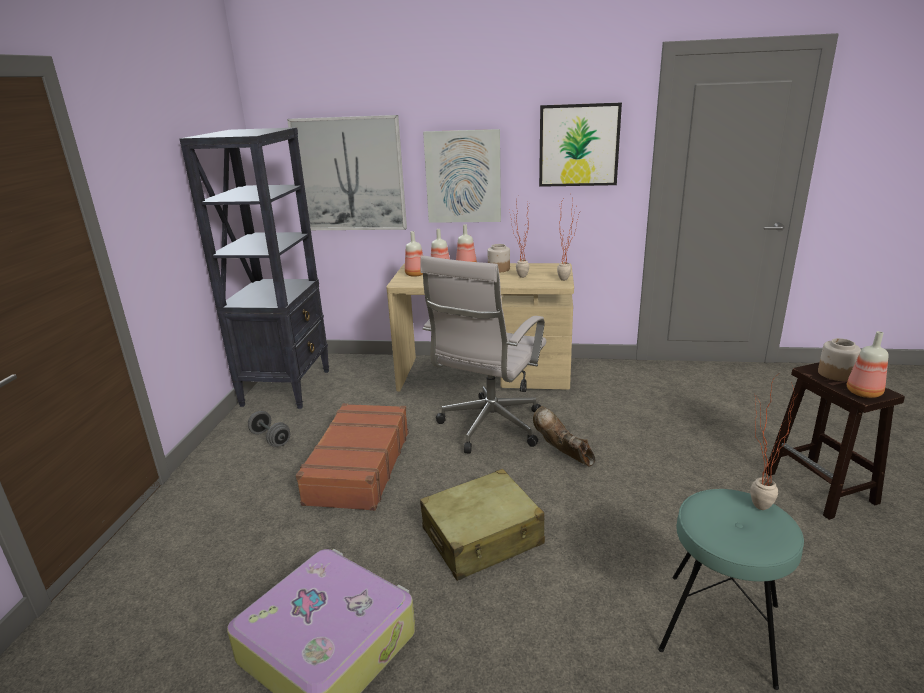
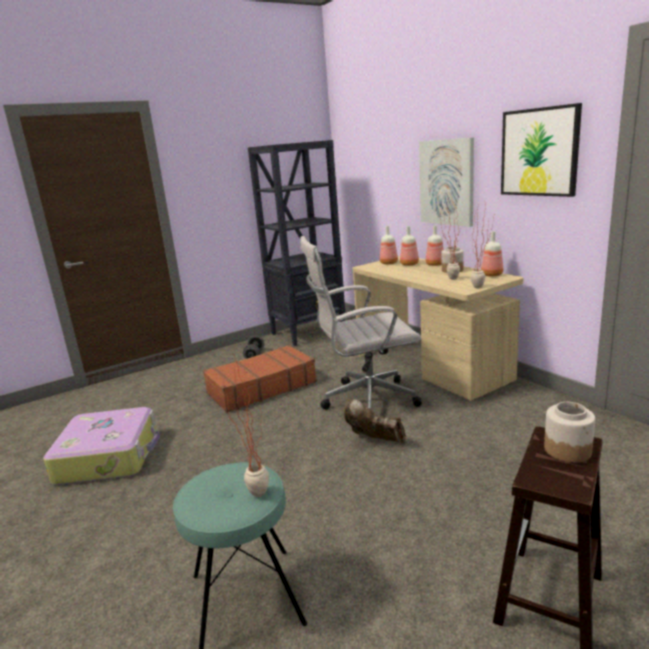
camera: 50 degrees right, 5 degrees down
picture [287,115,407,230] -> none
beige suitcase [420,469,545,581] -> none
brown boot [533,406,595,467] -> brown boot turned 75 degrees counterclockwise [344,398,406,443]
bottle [847,331,889,398] -> bottle moved to [481,231,503,276]

